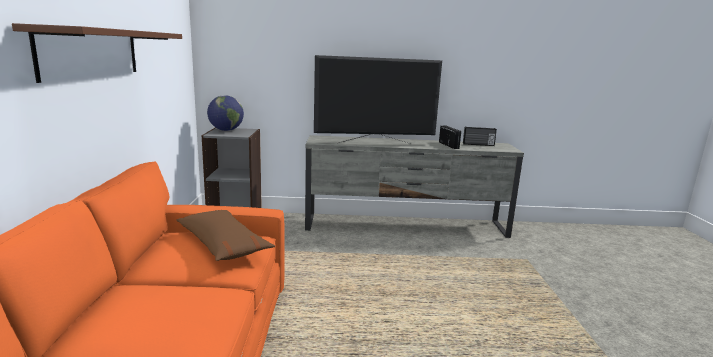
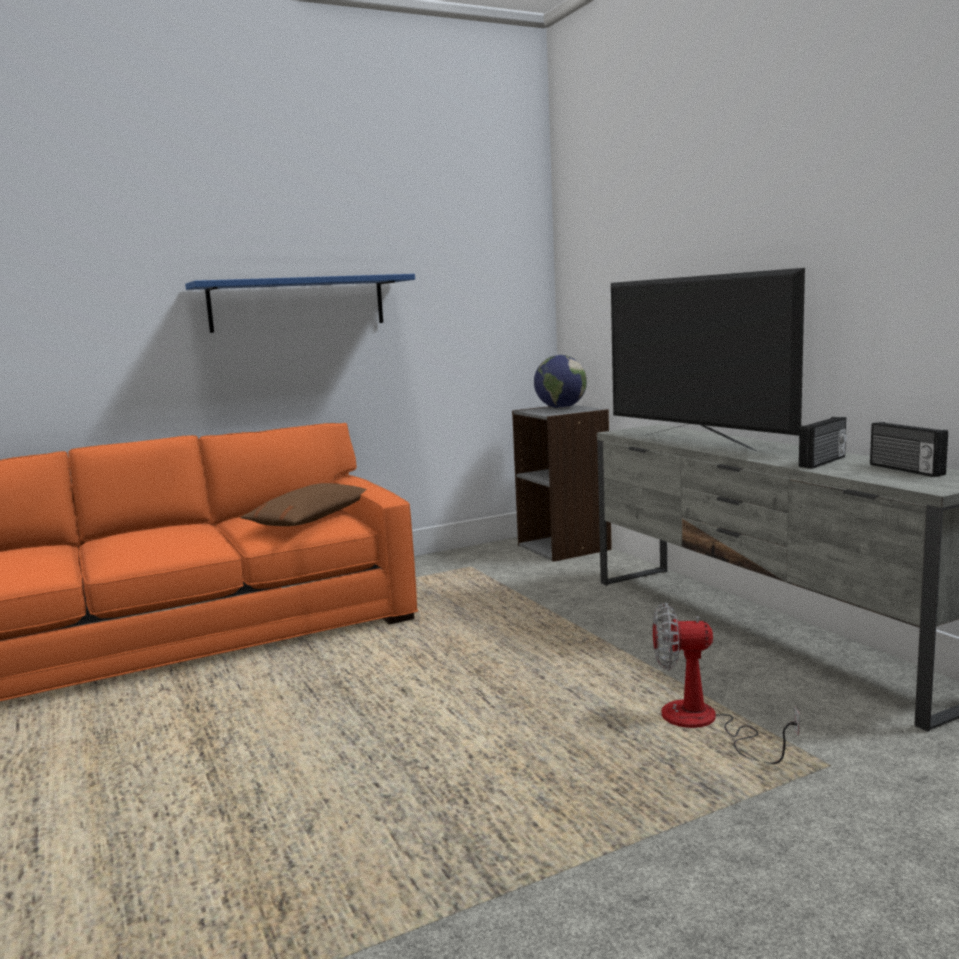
camera: 65 degrees right, 5 degrees down
brown shelf [12,23,182,83] -> blue shelf [185,274,415,333]
none -> fan [653,602,800,764]

